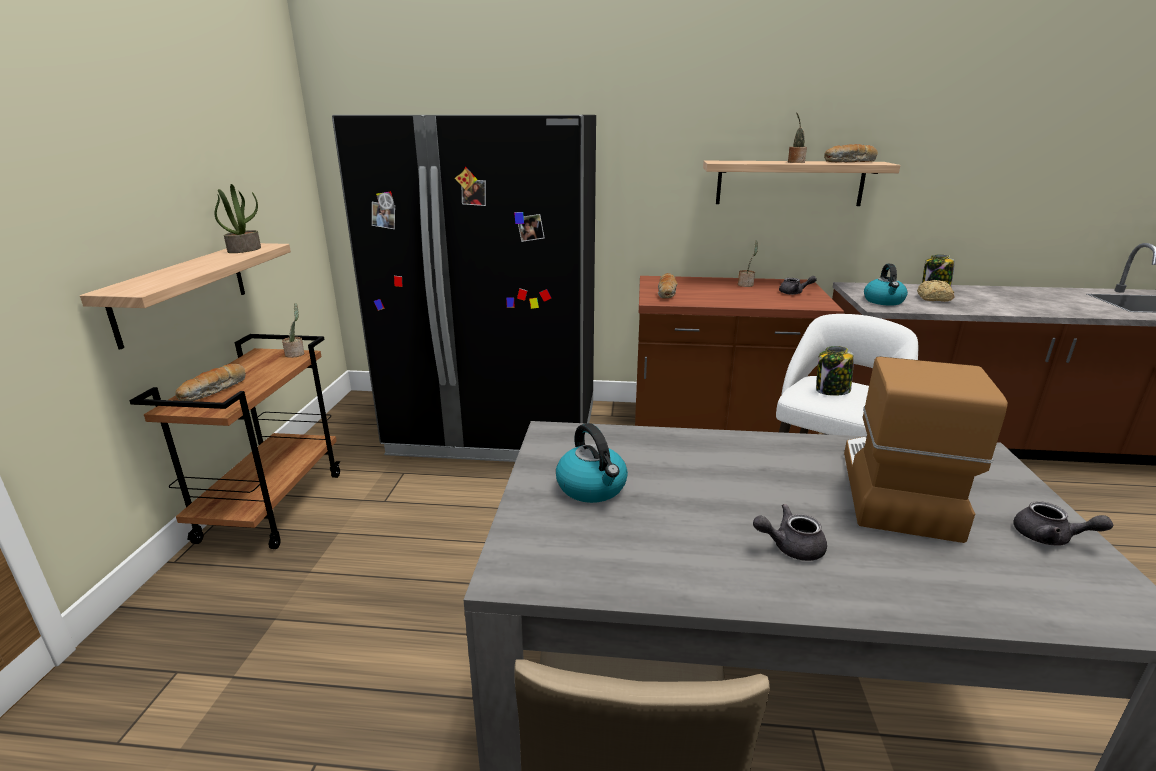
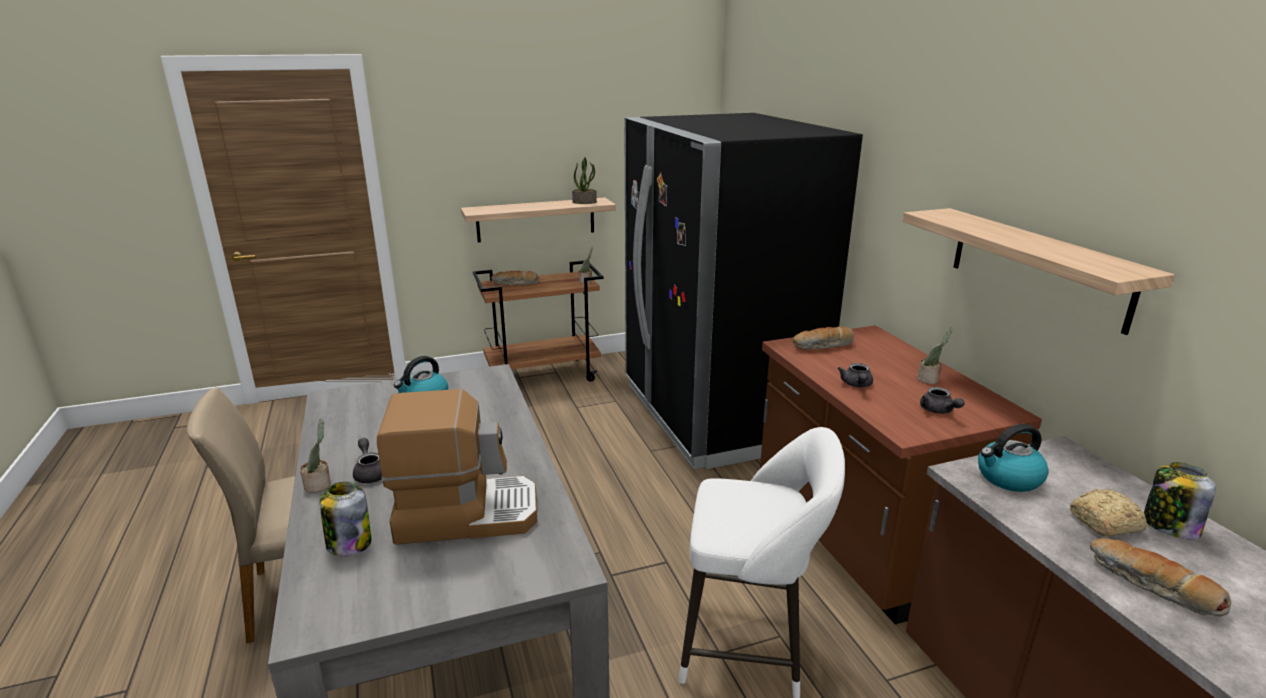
camera: 65 degrees right, 0 degrees up
potted plant [788,112,807,163] -> potted plant moved to [300,418,331,493]
jar [816,346,854,396] -> jar moved to [320,482,371,556]
bread [824,144,878,163] -> bread moved to [1090,538,1231,616]
grey teapot [1014,501,1113,546] -> grey teapot moved to [838,363,873,388]

